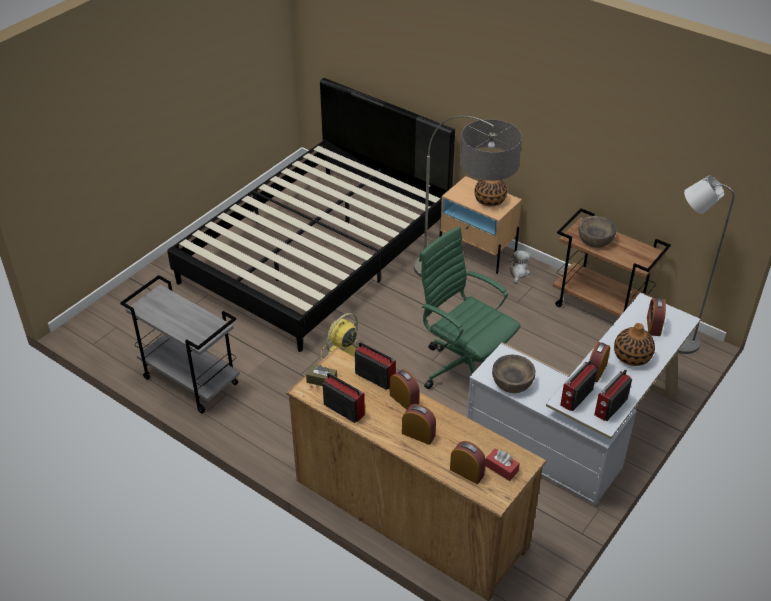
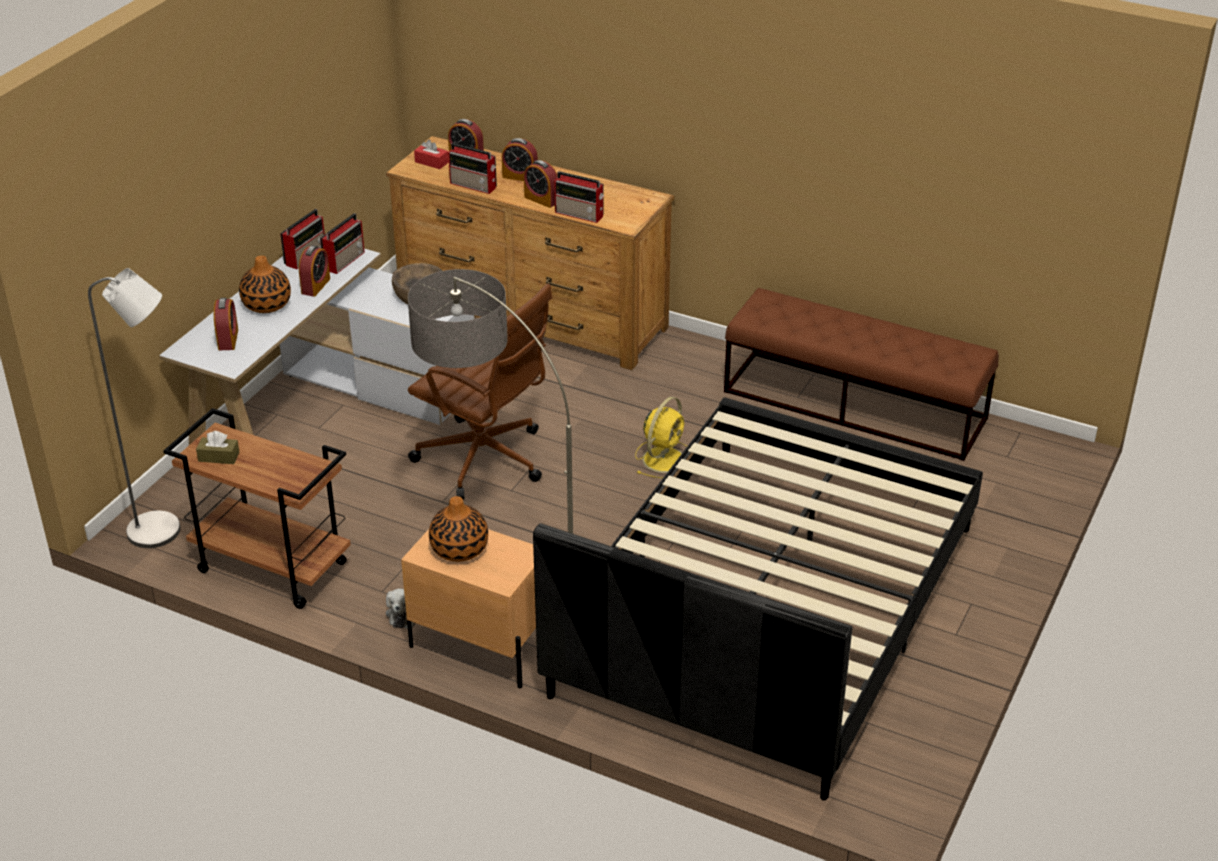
camera: 170 degrees right, 5 degrees down
grey cart [120,275,240,414] -> brown bench [724,288,999,461]
brown tissue box [306,365,337,386] -> brown tissue box moved to [196,431,240,464]
radio [323,373,365,423] -> radio moved to [448,143,497,194]
green office chair [419,226,520,389] -> brown office chair [408,284,552,500]
brown bowl [578,216,616,248] -> none

